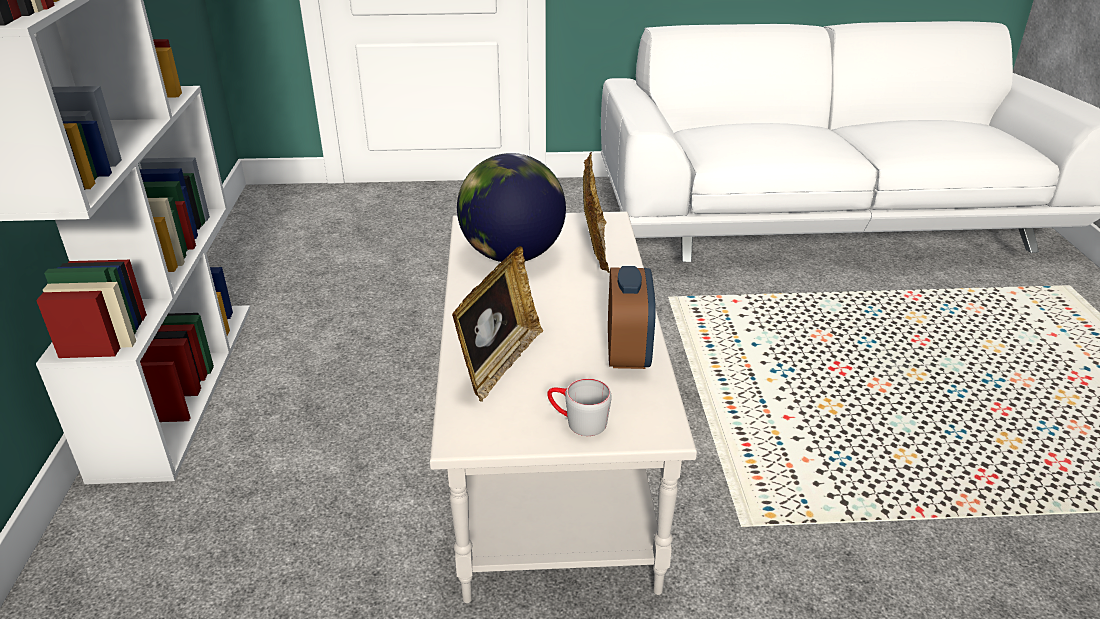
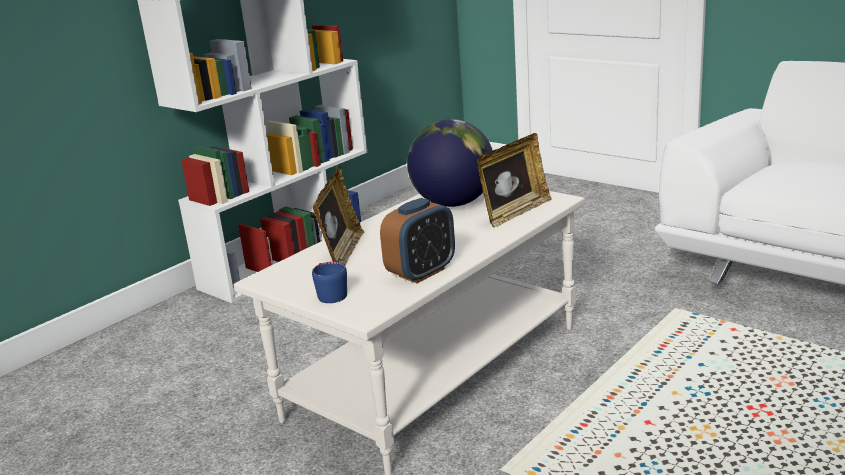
camera: 45 degrees right, 10 degrees down
picture frame [452,246,543,402] -> picture frame turned 60 degrees counterclockwise [312,167,364,266]
grey mug [547,378,612,436] -> blue mug [312,262,347,303]

